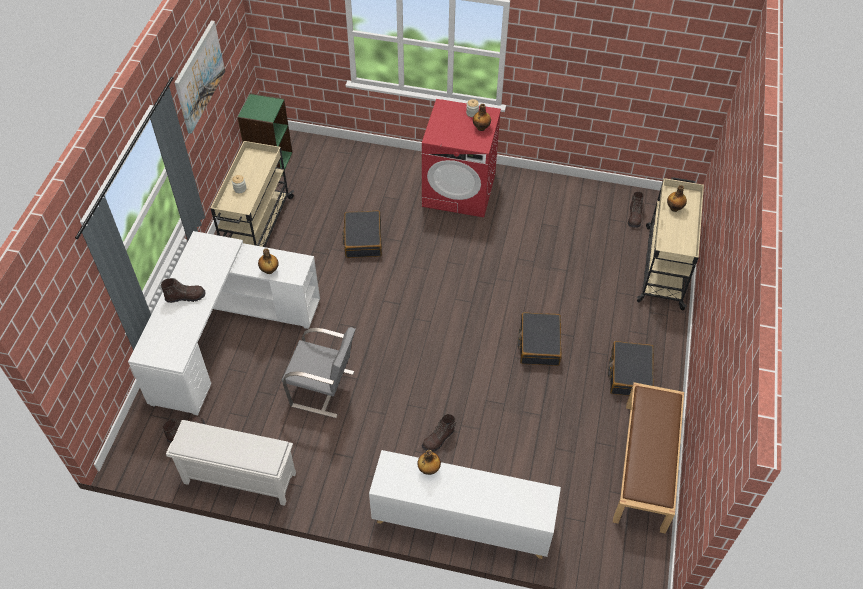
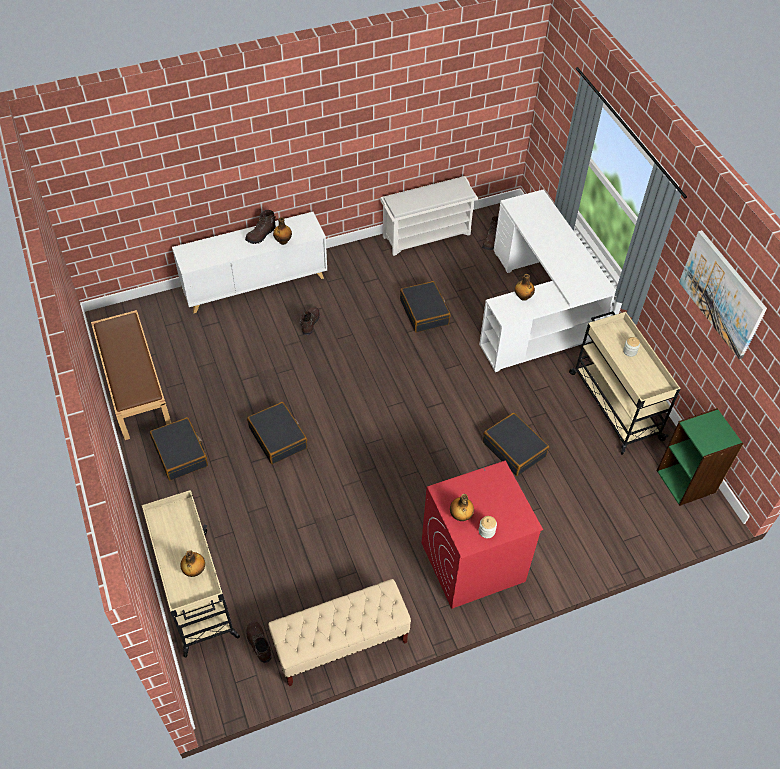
camera: 145 degrees right, 0 degrees up
brown boot [161,278,206,303] -> brown boot moved to [245,210,276,244]
grey chair [282,327,355,418] -> black suitcase [400,281,451,332]
none -> beige bench [268,579,411,686]

